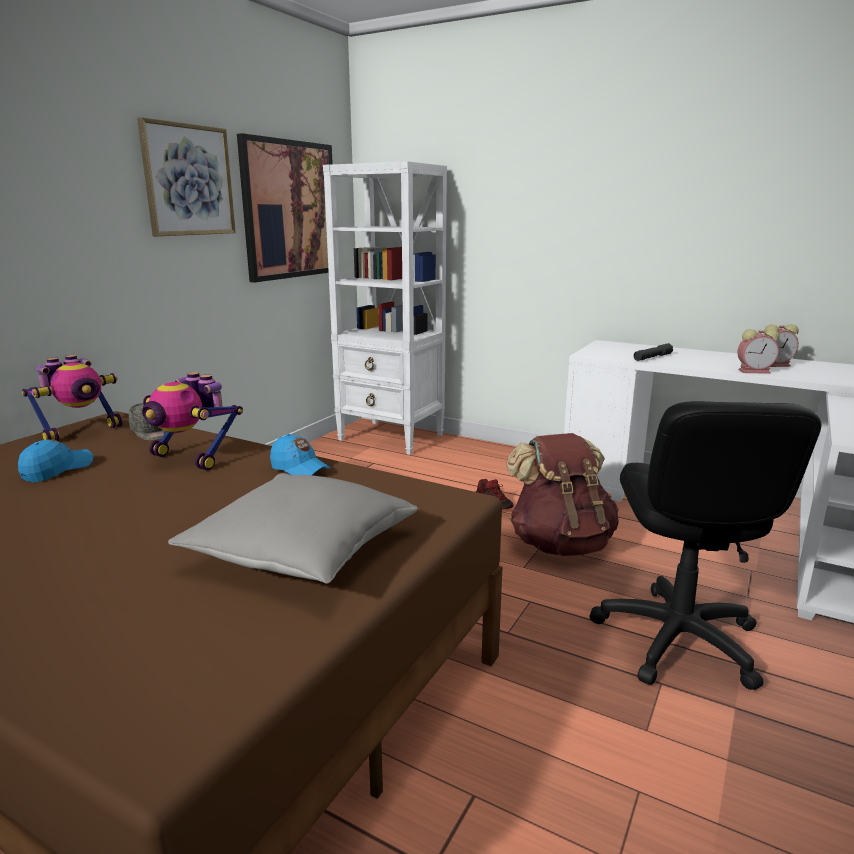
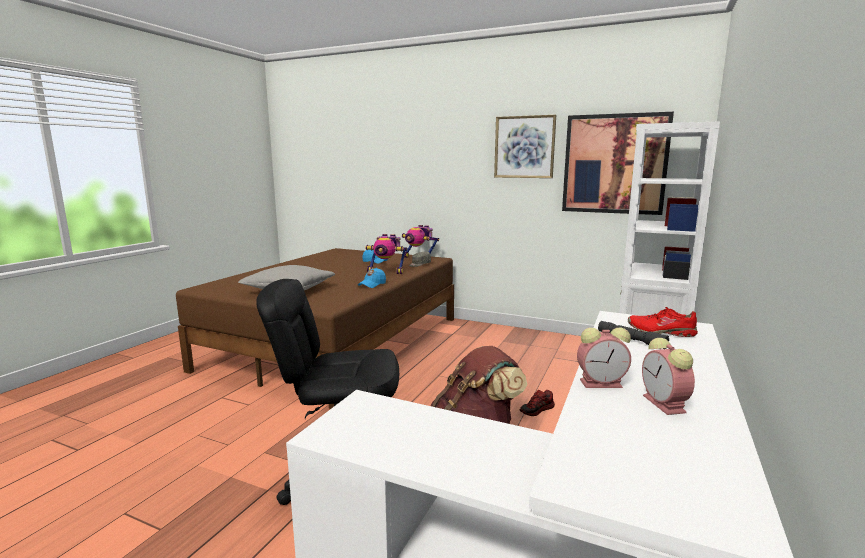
camera: 85 degrees right, 5 degrees down
toy robot [142,372,243,470] -> toy robot turned 105 degrees counterclockwise [365,234,407,274]
alarm clock [738,329,780,374] -> alarm clock turned 90 degrees counterclockwise [577,328,631,388]
none -> red shoe [628,307,698,337]

